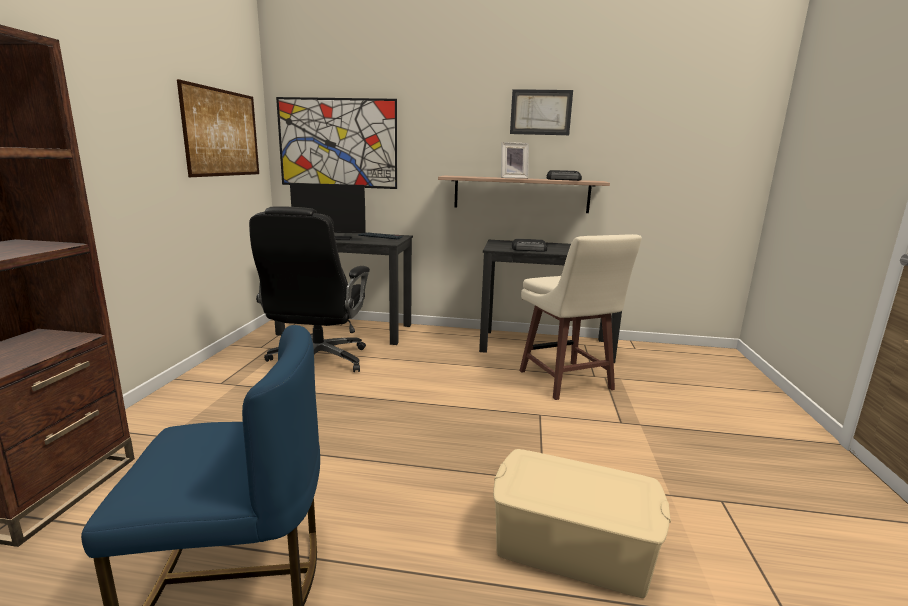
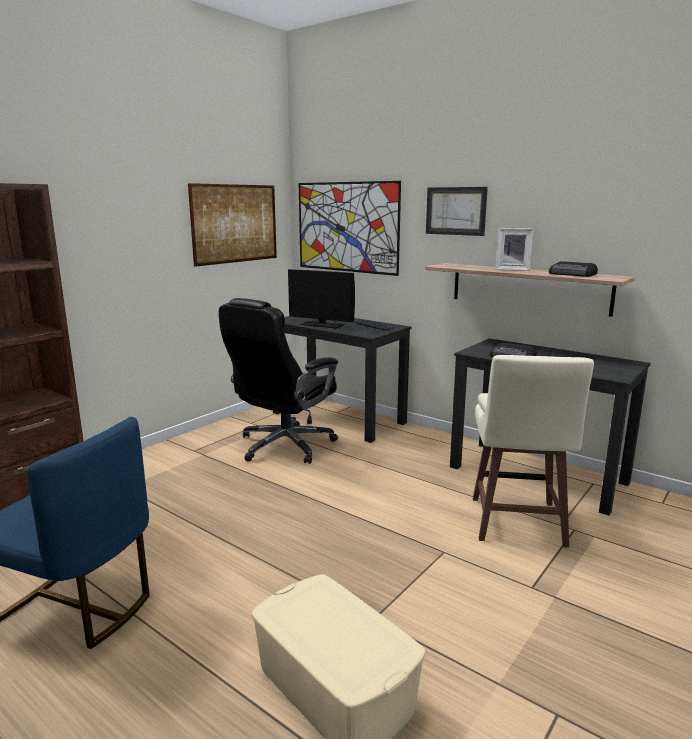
camera: 30 degrees right, 0 degrees up
picture [510,89,573,135] -> picture moved to [426,187,488,236]

